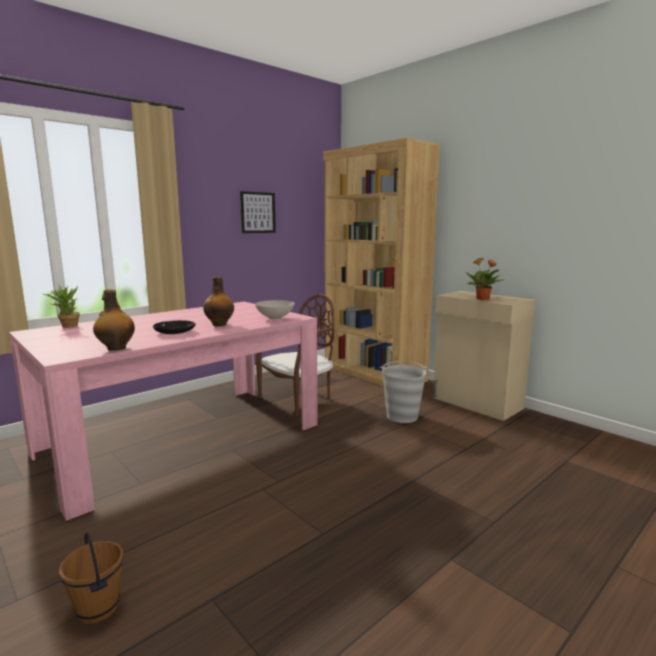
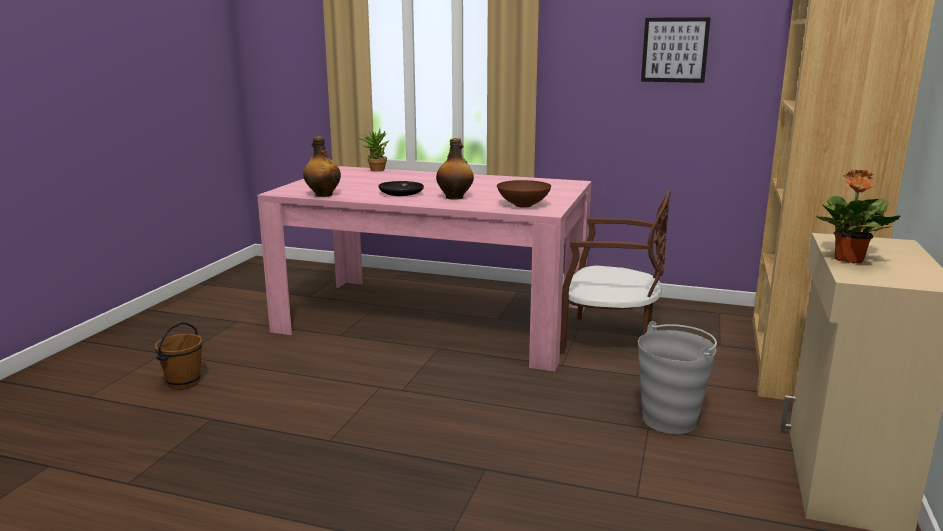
camera: 60 degrees right, 5 degrees up
white bowl [255,300,295,319] -> brown bowl [497,180,551,208]

